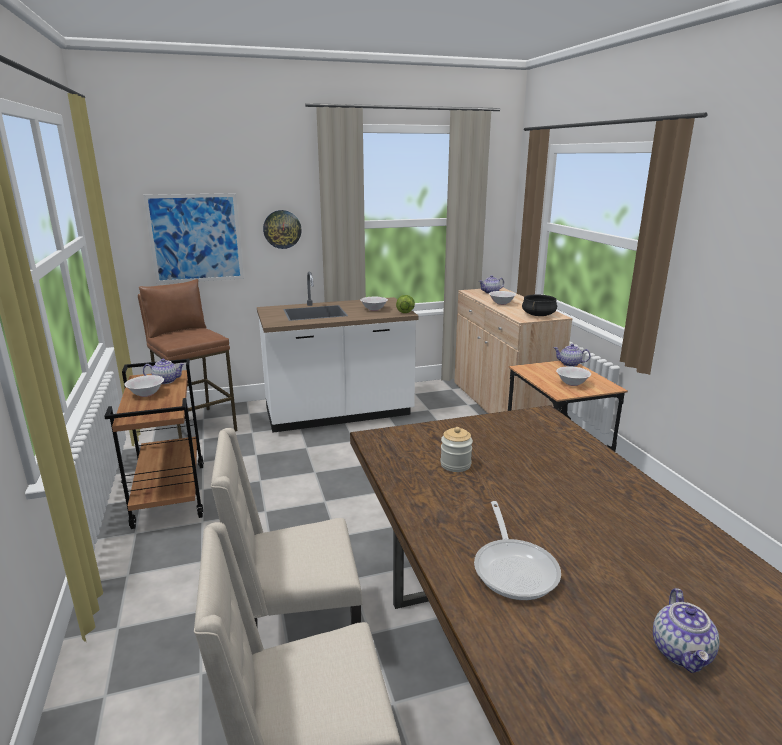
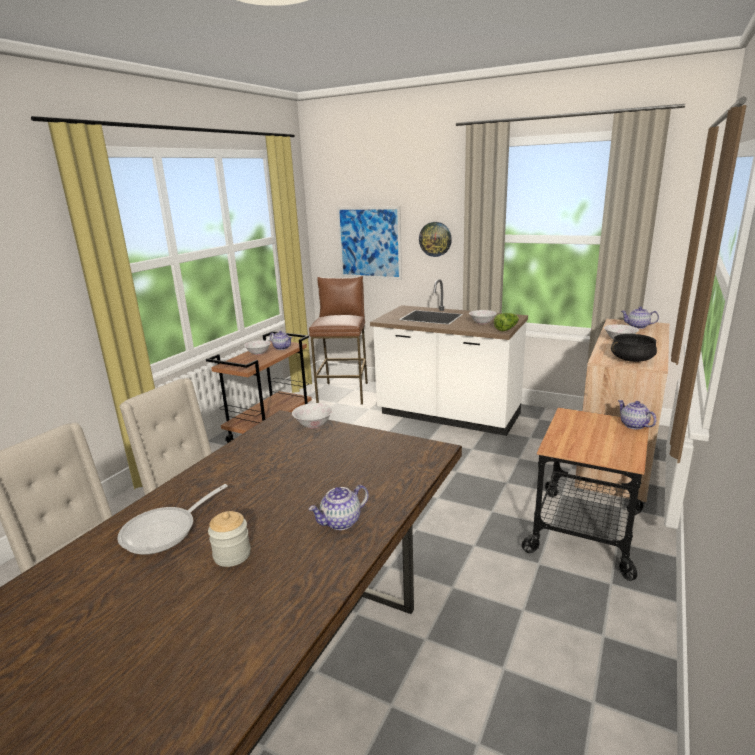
camera: 45 degrees right, 0 degrees up
jar [440,427,473,472] -> jar moved to [208,511,251,567]
white bowl [556,366,591,386] -> white bowl moved to [292,403,333,428]
teapot [653,588,720,673] -> teapot moved to [309,485,369,530]

